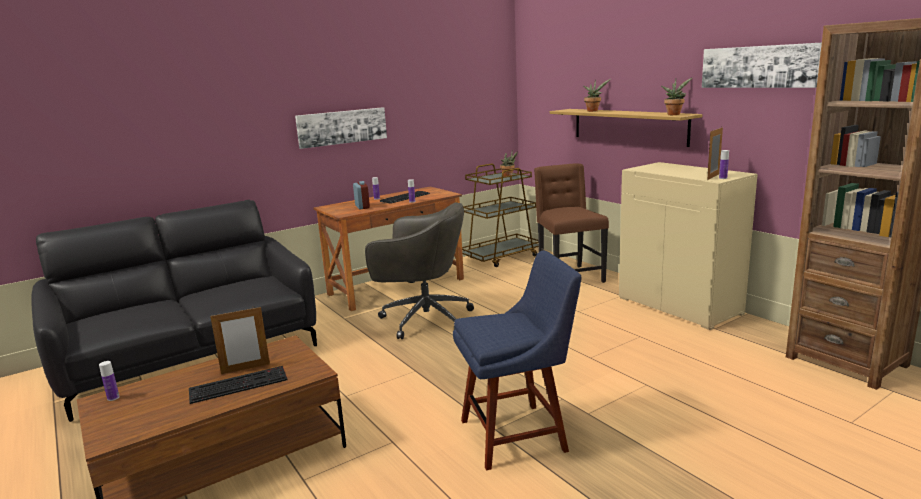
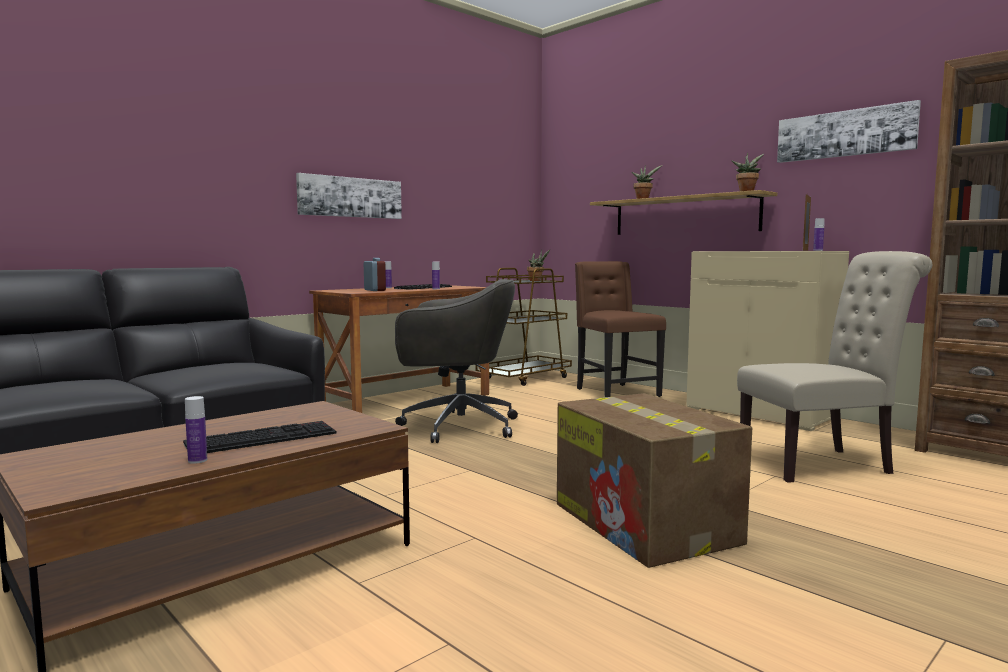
camera: 10 degrees left, 10 degrees down
bottle [99,361,120,401] -> bottle moved to [185,396,207,464]
picture frame [210,307,270,374] -> none
blue chair [453,251,582,470] -> cardboard box [557,393,752,568]
none -> beige chair [737,251,932,483]

